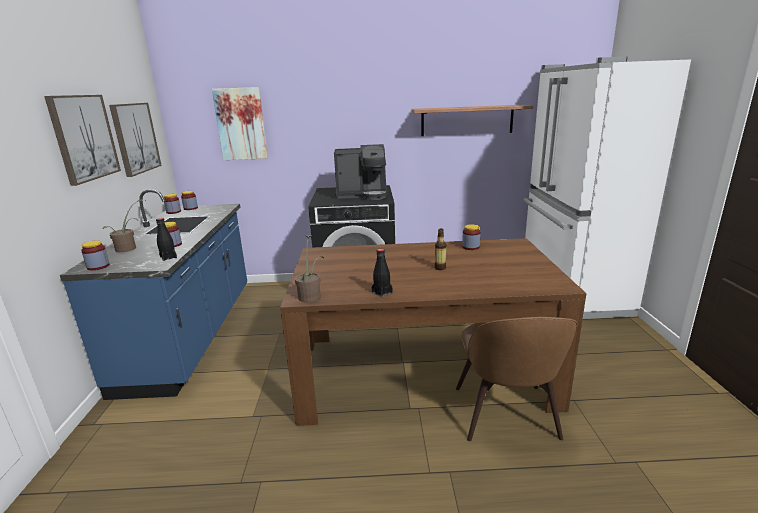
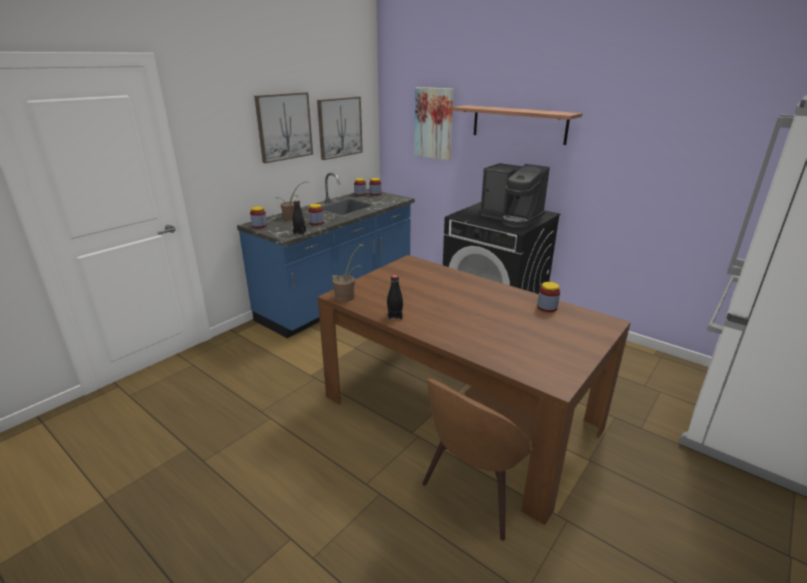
camera: 40 degrees right, 5 degrees up
shelf [411,105,533,136] -> shelf moved to [452,105,582,145]
bottle [435,229,446,270] -> none

